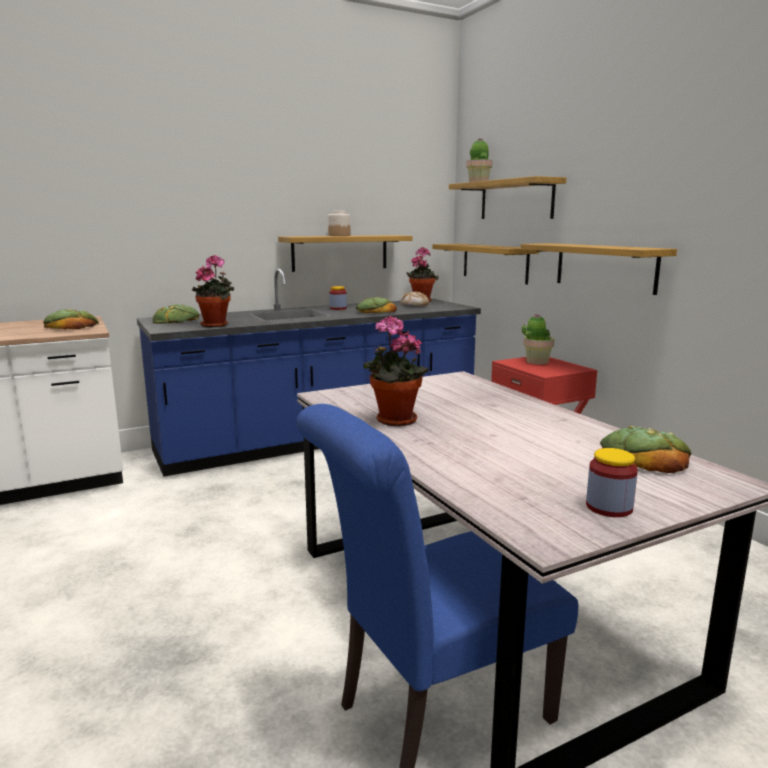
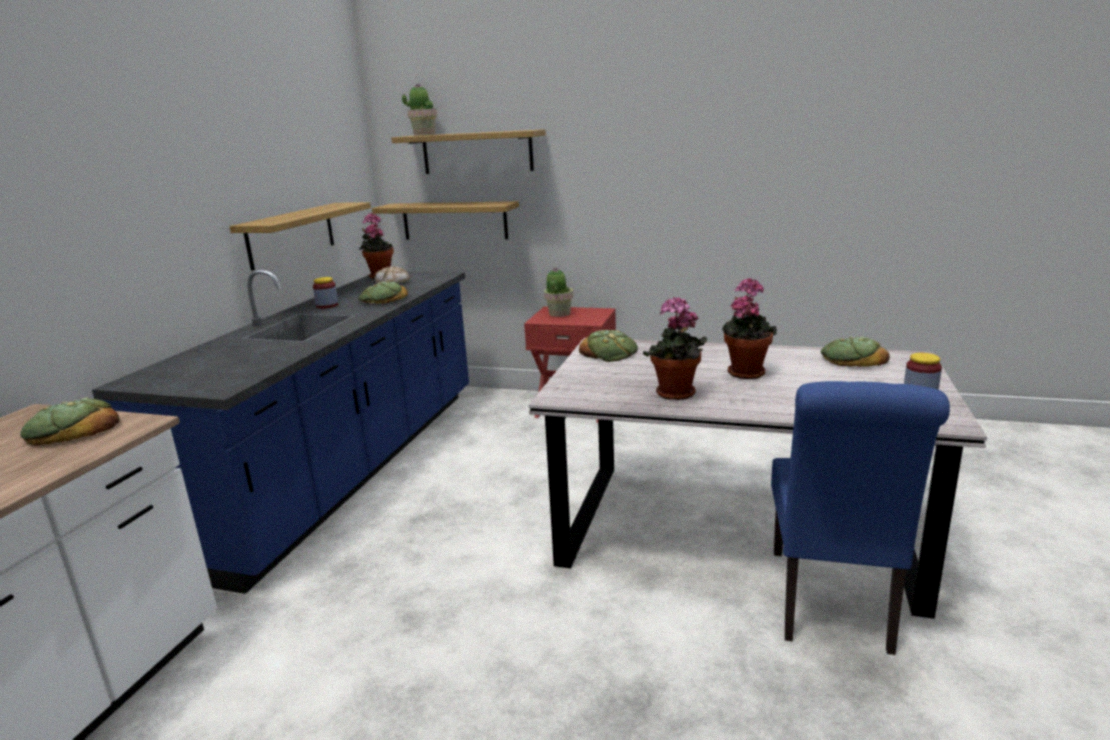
camera: 45 degrees left, 5 degrees up
bread [153,304,200,324] -> bread moved to [579,330,638,362]
potted plant [192,255,234,327] -> potted plant moved to [722,278,777,379]
jar [328,211,350,236] -> none
shelf [520,243,677,295] -> none

